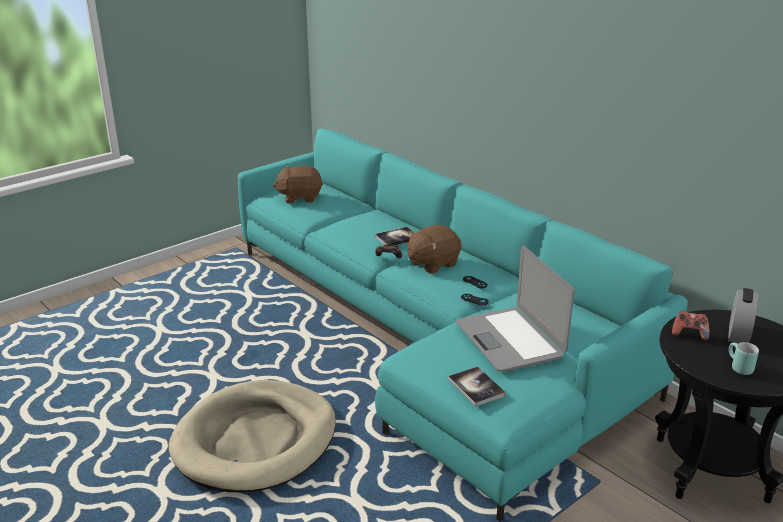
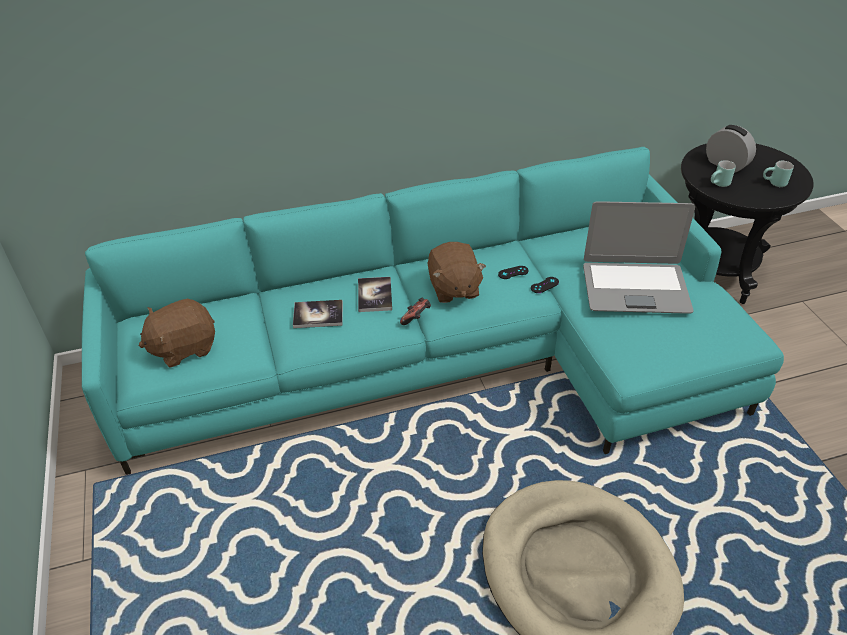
camera: 65 degrees left, 15 degrees up
brown plush toy [273,166,323,203] -> brown plush toy turned 45 degrees clockwise [139,299,215,368]
book [448,366,506,407] -> book moved to [293,300,343,328]
game controller [672,311,710,341] -> turquoise mug [711,160,736,187]

